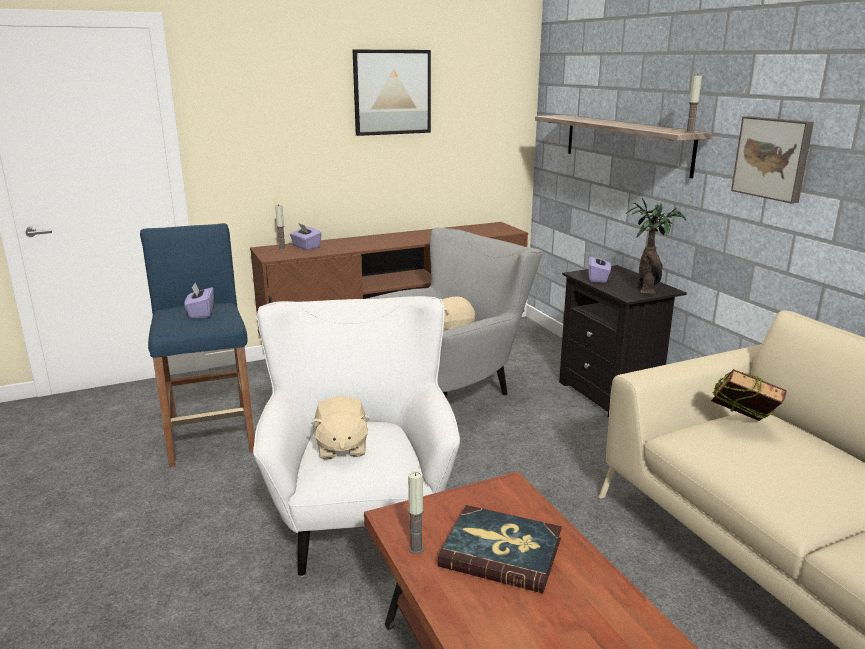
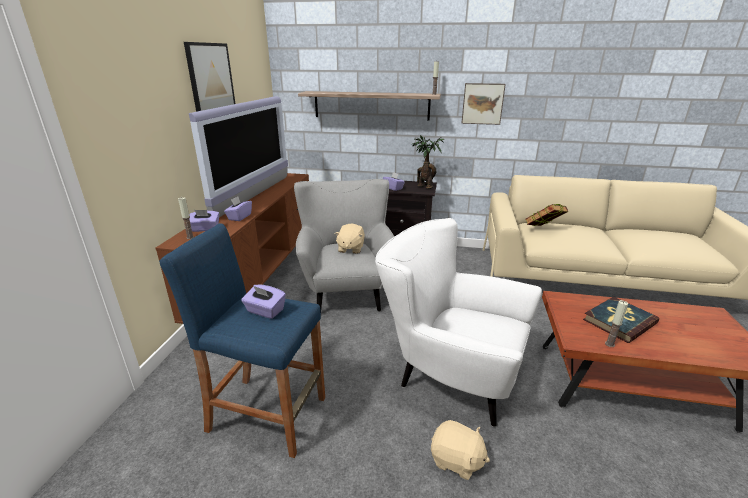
camera: 55 degrees left, 5 degrees up
beige plush toy [311,396,371,460] -> beige plush toy moved to [431,420,490,480]
none -> television [189,96,288,217]
none -> purple tissue box [224,196,252,221]

